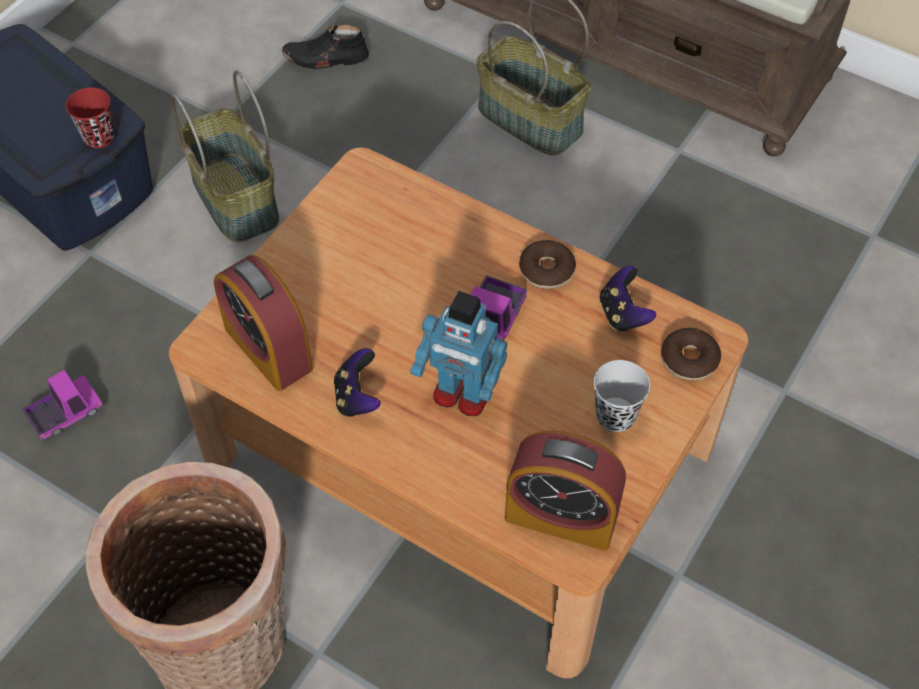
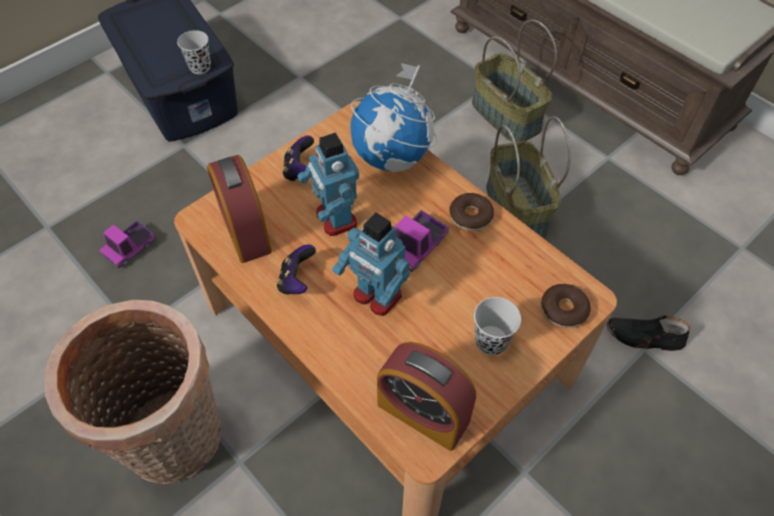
camera: 15 degrees right, 0 degrees up
toy truck [22,370,104,441] -> toy truck turned 150 degrees clockwise [99,221,156,268]
red cup [66,87,115,148] -> black cup [177,30,211,74]
basket [170,70,279,242] -> basket moved to [486,116,571,238]
black shoe [282,25,369,69] -> black shoe moved to [606,315,690,351]
game controller [599,266,656,332] -> game controller moved to [283,136,314,182]
none -> toy robot [297,133,359,236]
none -> globe [350,63,438,172]

